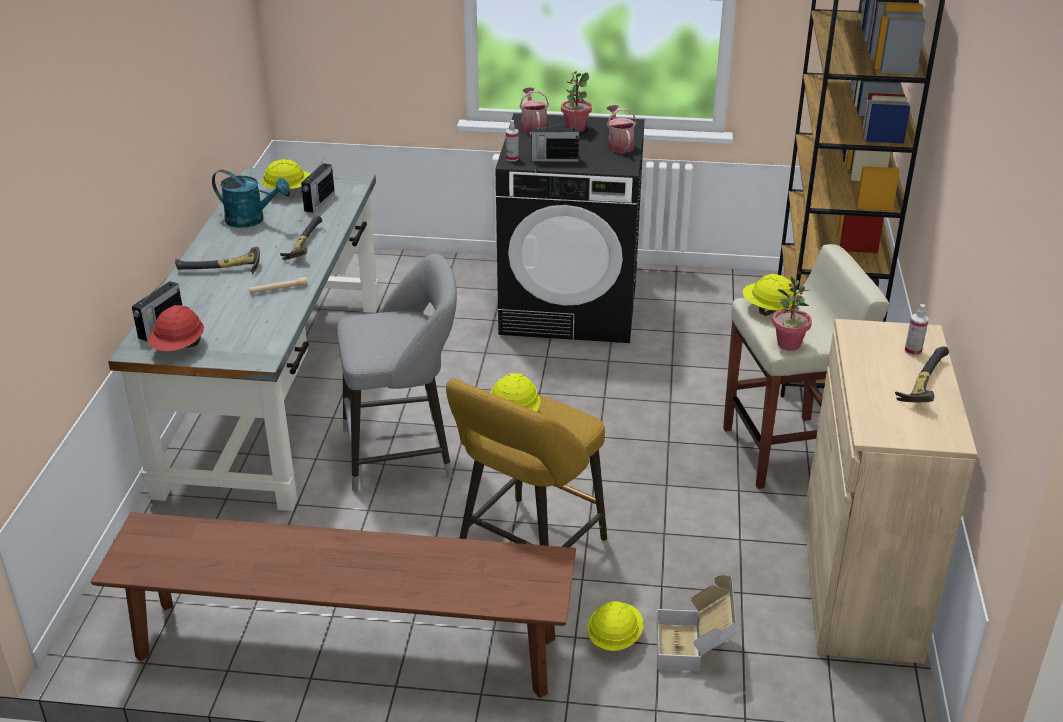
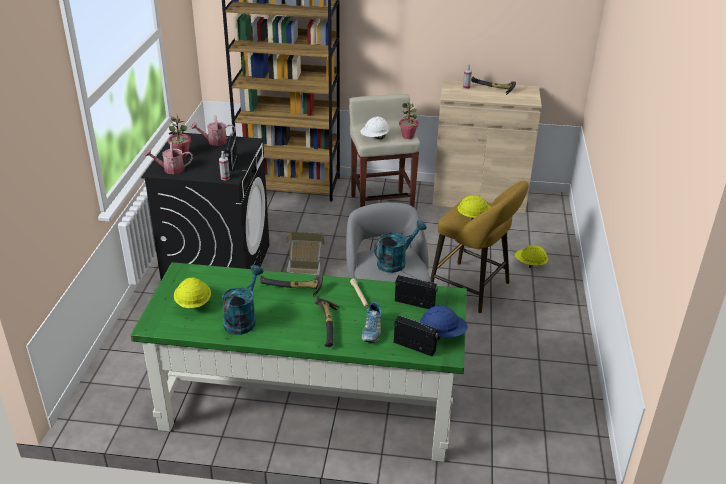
camera: 90 degrees left, 0 degrees up
brown bench [91,512,576,698] -> none
grey desk [108,168,379,511] -> green desk [131,262,467,462]
red hard hat [148,305,204,351] -> blue hard hat [420,306,468,340]
radio [301,160,335,213] -> radio moved to [395,273,438,309]
cardboard box [656,575,736,671] -> cardboard box moved to [286,232,325,275]
yellow hard hat [743,274,798,316] -> white hard hat [360,117,390,139]
none -> shoe [362,302,381,343]
none -> turquoise watering can [374,220,427,273]

